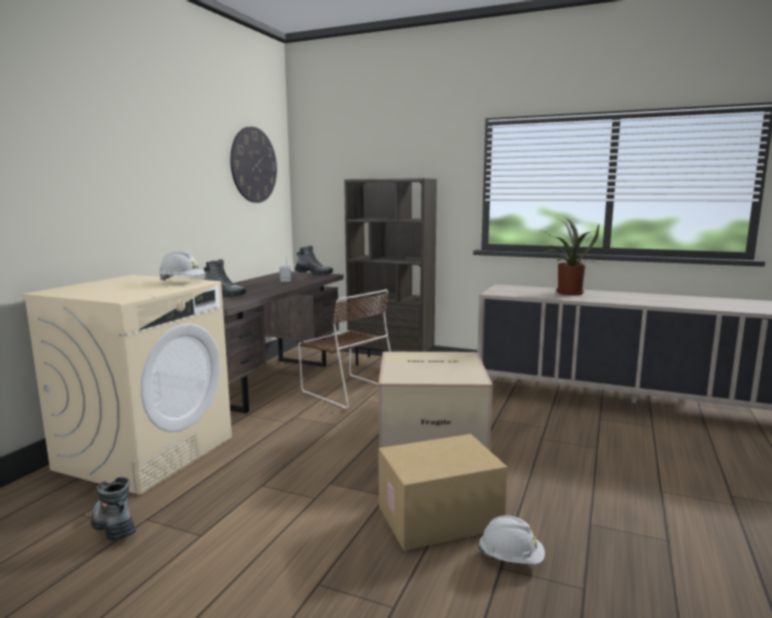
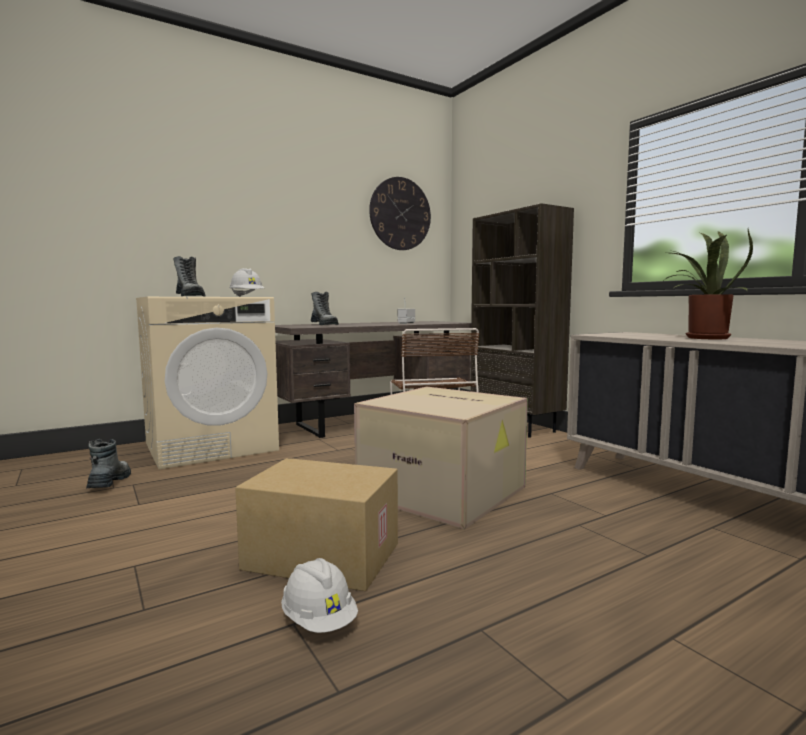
camera: 35 degrees right, 5 degrees down
boot [295,246,333,275] -> boot moved to [173,256,205,297]

